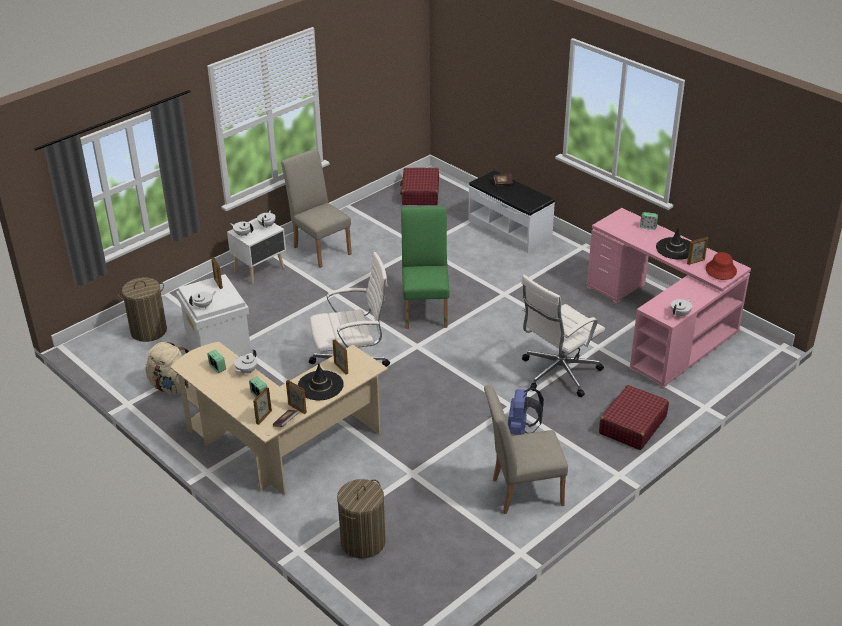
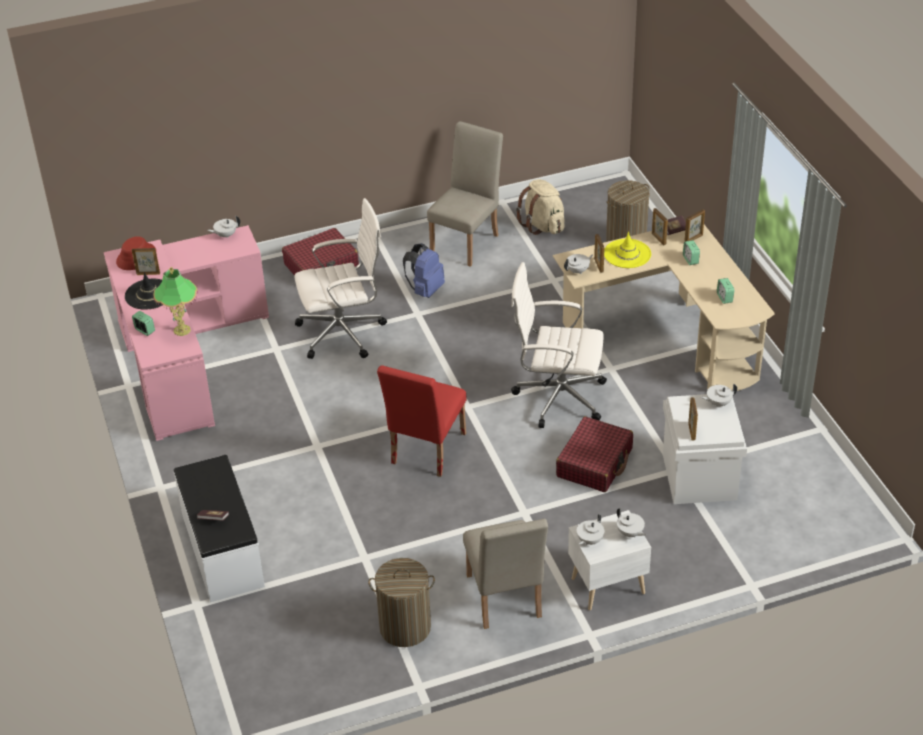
camera: 155 degrees left, 5 degrees up
laundry basket [118,277,167,342] -> laundry basket moved to [368,558,435,647]
beige backpack [145,342,191,394] -> beige backpack moved to [516,179,565,235]
white teapot [234,349,257,374] -> white teapot moved to [564,254,593,274]
black hat [298,363,344,400] -> yellow hat [604,232,651,268]
red suitcase [400,168,439,205] -> red suitcase moved to [556,416,633,492]
green chair [401,206,450,329] -> red chair [377,365,466,477]
beige chair [484,385,568,514] -> beige chair turned 75 degrees counterclockwise [427,121,503,267]
none -> table lamp [153,267,198,336]

